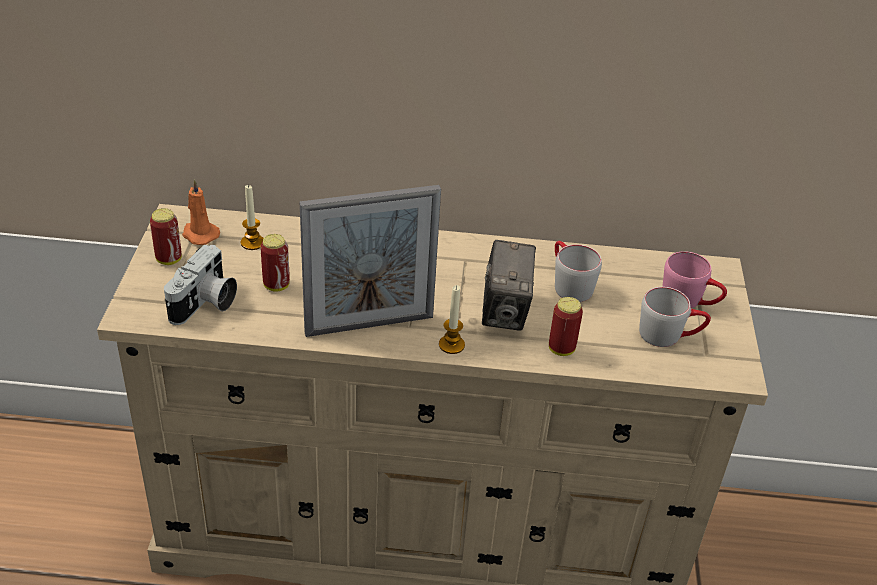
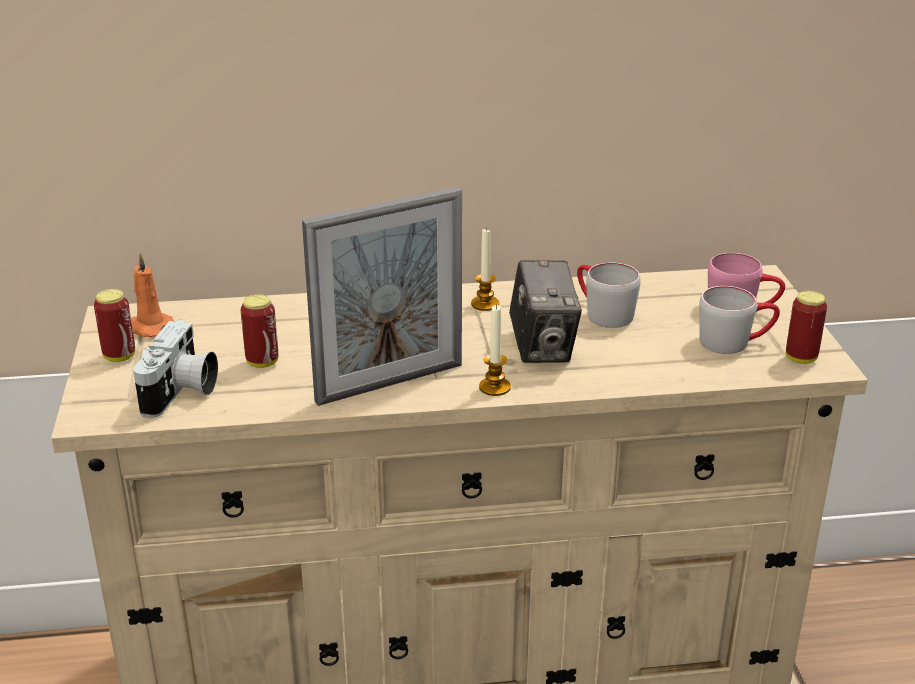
camera: 10 degrees left, 10 degrees down
candle [241,184,264,250] -> candle moved to [471,228,499,311]
can [549,297,583,356] -> can moved to [786,291,827,364]

